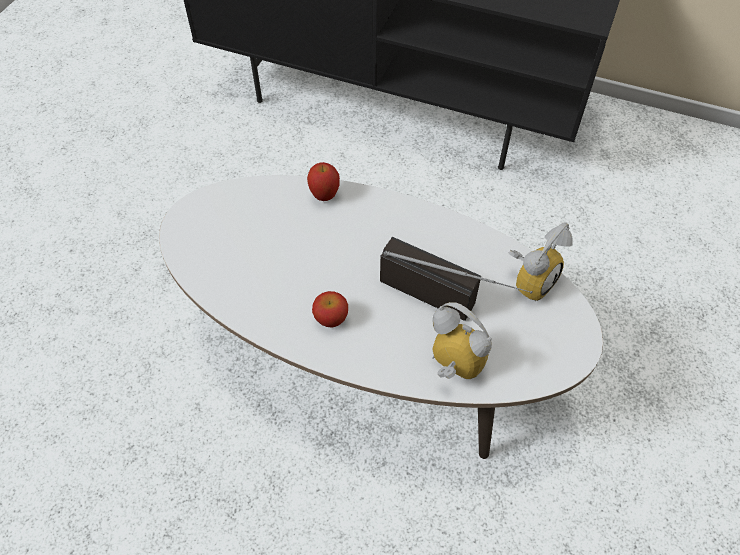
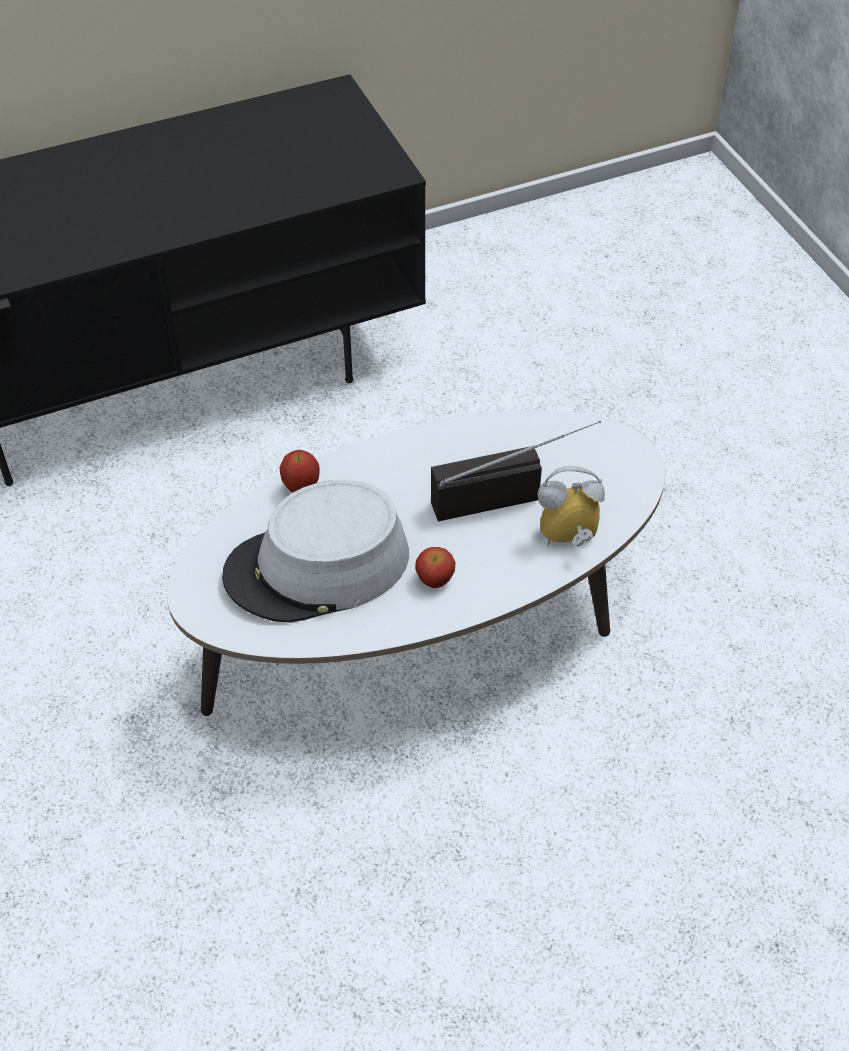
camera: 45 degrees left, 5 degrees down
alarm clock [508,222,573,301] -> none
none -> grey hat [222,480,409,623]

